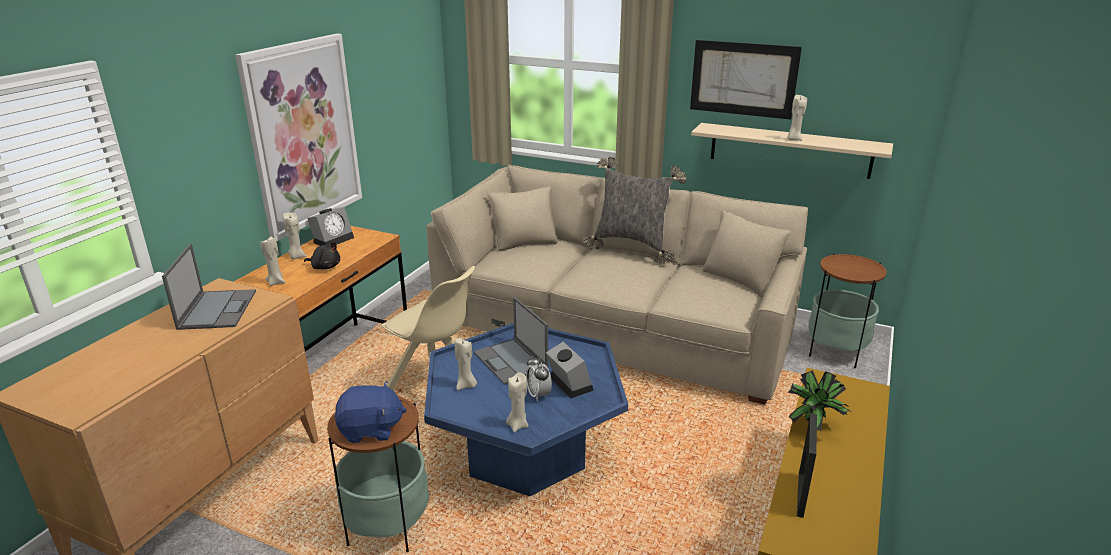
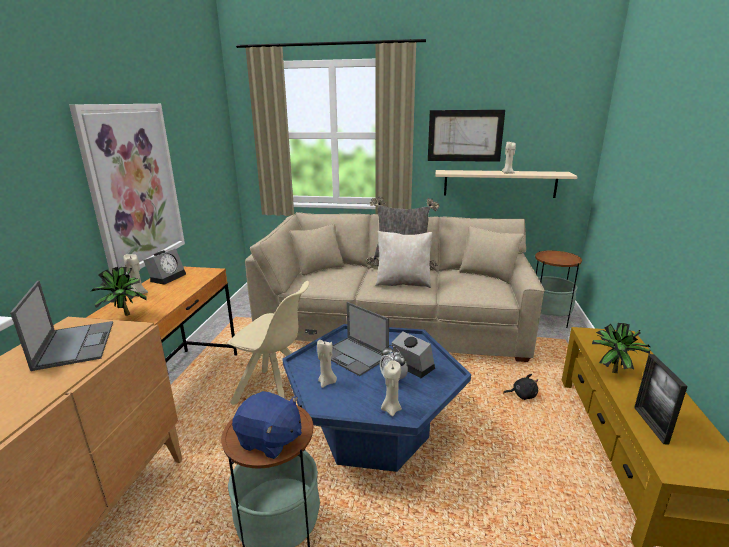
camera: 15 degrees left, 5 degrees down
beige candle [260,237,286,286] -> potted plant [91,267,147,316]
black plush toy [304,242,340,269] -> black plush toy moved to [503,374,538,400]
blue plush toy [335,381,406,443] -> blue plush toy turned 45 degrees clockwise [232,391,302,459]
none -> beige pillow [375,231,433,288]

